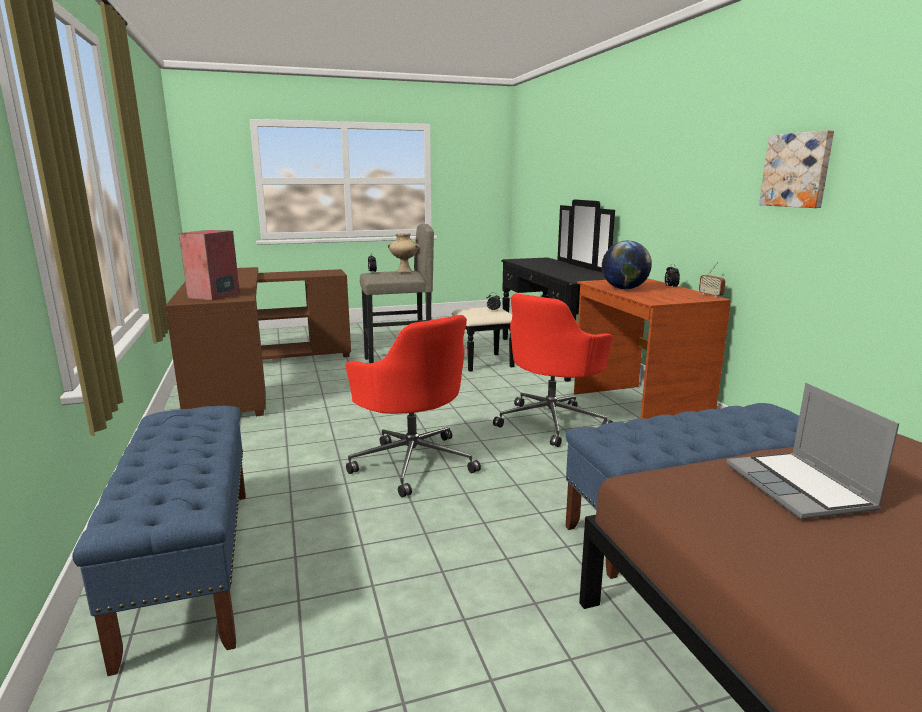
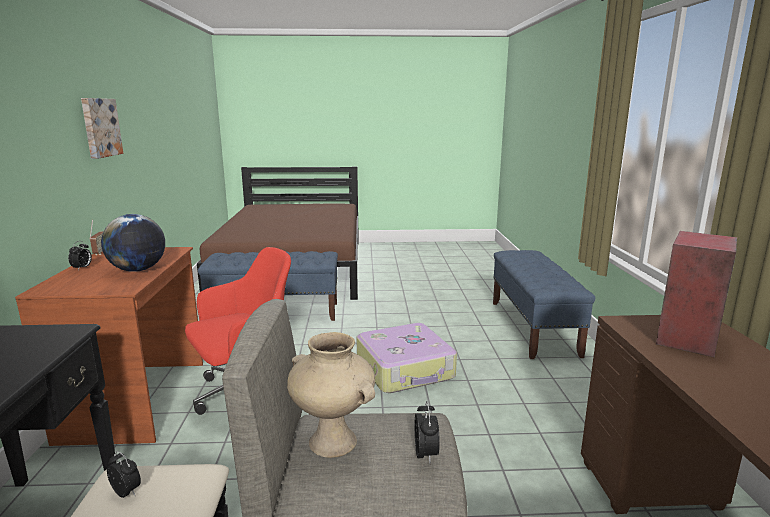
camera: 165 degrees left, 0 degrees up
red office chair [346,315,481,498] -> suitcase [356,323,457,393]
laptop [727,383,899,519] -> none

